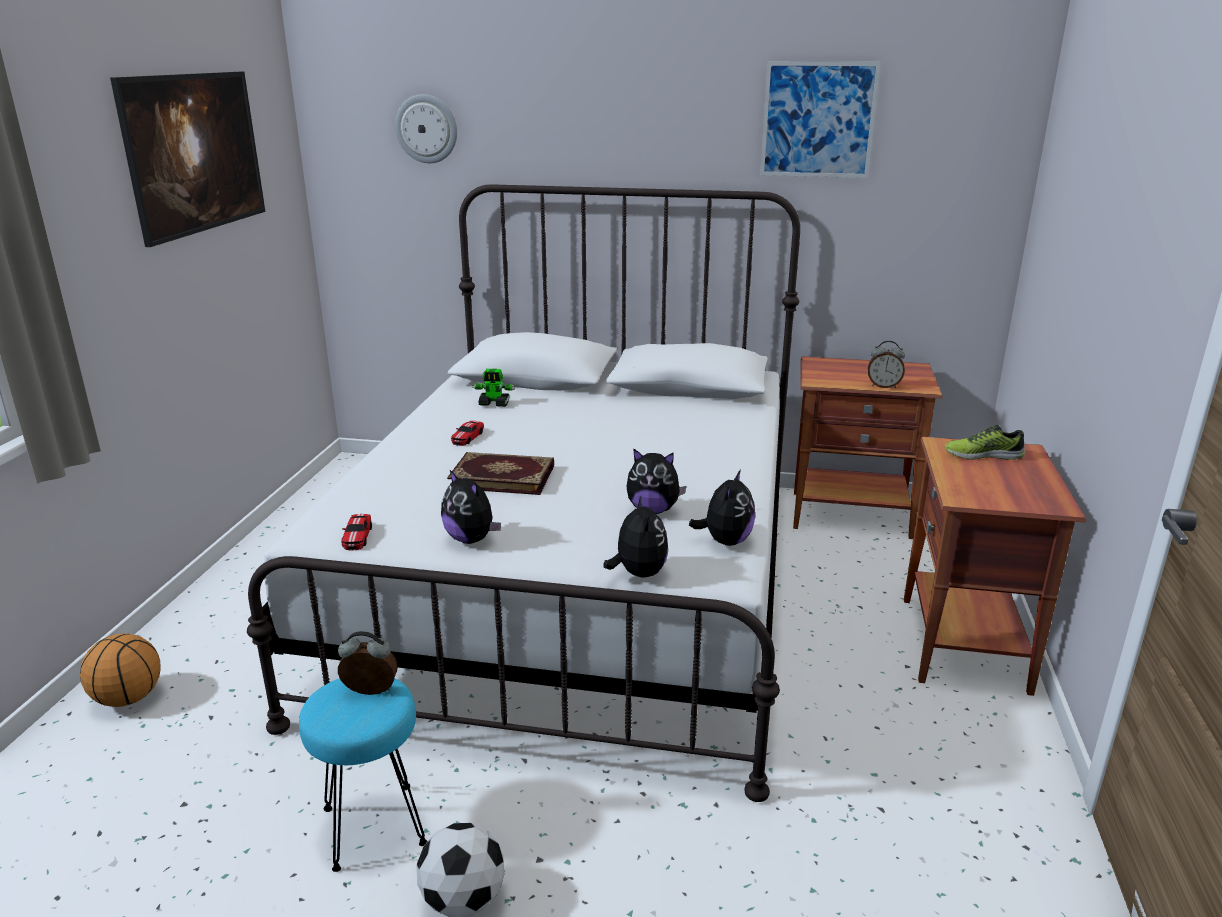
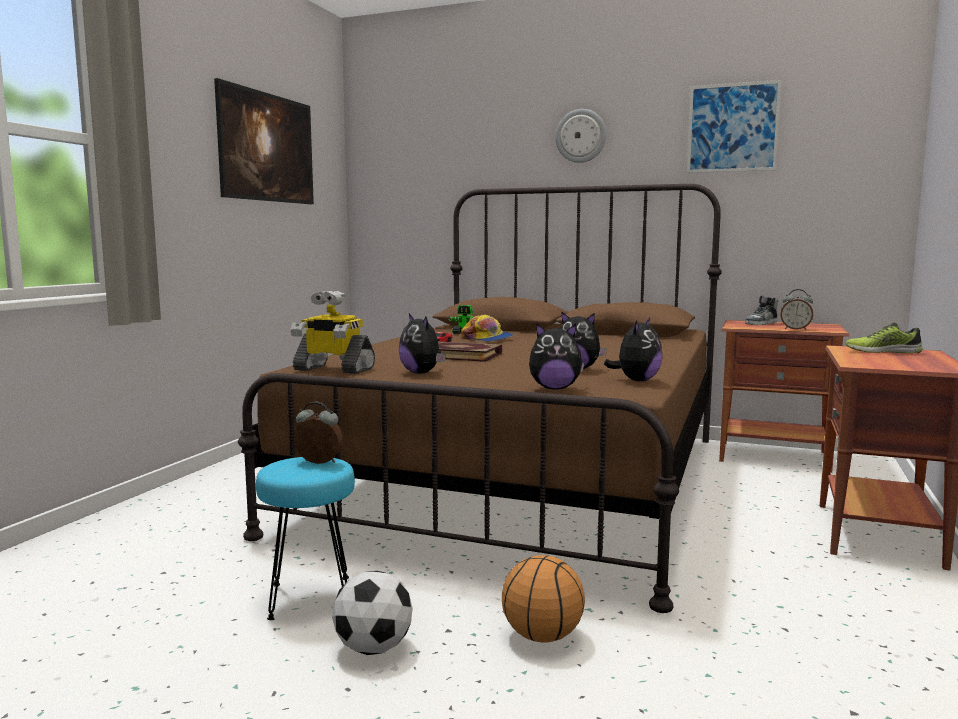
camera: 10 degrees right, 15 degrees down
basketball [80,633,161,707] -> basketball moved to [502,555,585,643]
white bed [247,184,800,802] -> brown bed [238,184,722,613]
toy car [342,514,372,550] -> toy robot [290,291,375,374]
wall clock [395,94,457,163] -> wall clock moved to [555,109,606,163]
plush toy [604,495,668,578] -> plush toy turned 90 degrees clockwise [529,323,584,390]
none -> cap [461,315,513,342]
none -> shoe [745,295,778,325]

